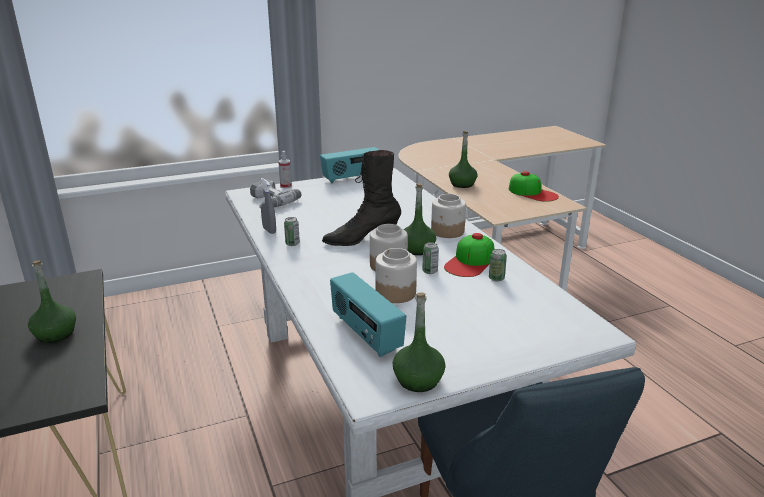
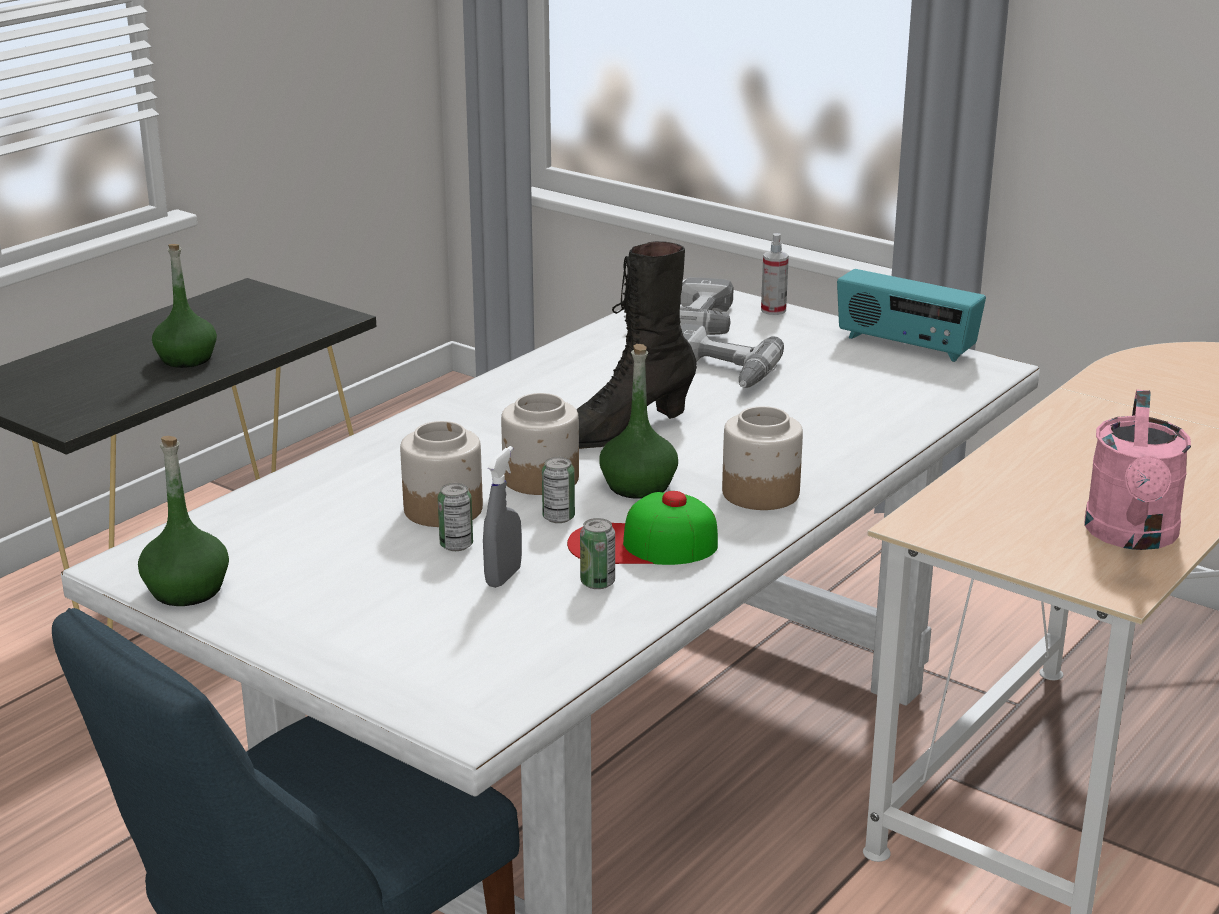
camera: 60 degrees right, 0 degrees up
grey spray bottle [261,178,276,234] -> grey spray bottle moved to [483,446,522,588]
can [284,217,300,246] -> can moved to [438,483,473,551]
black boot [322,150,401,246] -> black boot turned 75 degrees counterclockwise [576,241,697,449]
radio [330,272,407,357] -> none
green bottle [449,131,478,188] -> none
cap [509,171,559,202] -> pink watering can [1085,390,1191,550]
none -> power drill [681,323,784,388]

